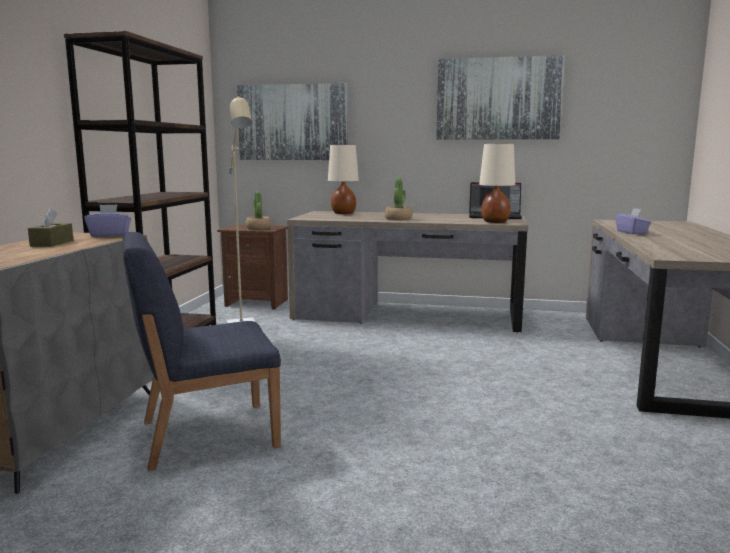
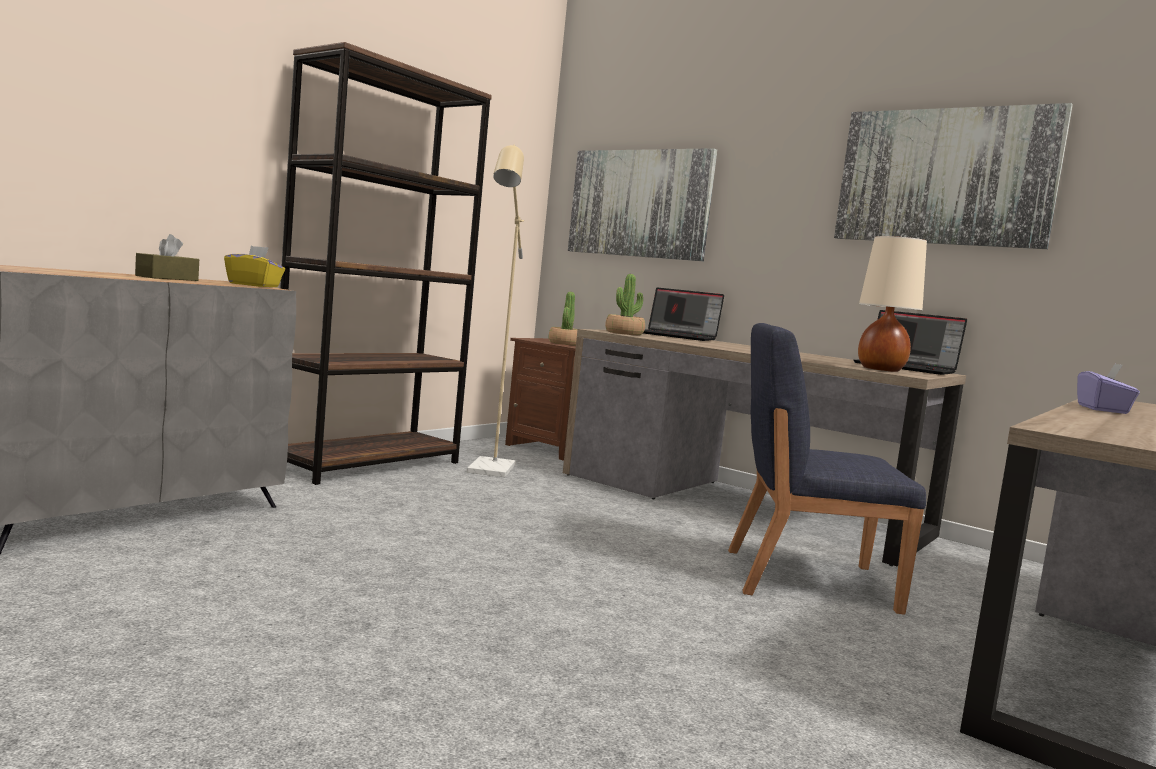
camera: 25 degrees right, 5 degrees down
purple tissue box [84,204,131,237] -> yellow tissue box [224,246,285,287]
blue chair [123,232,281,471] -> blue chair moved to [728,323,926,615]
beige table lamp [328,145,359,214] -> laptop [643,287,724,341]
potted plant [385,178,412,220] -> potted plant moved to [605,274,645,335]

